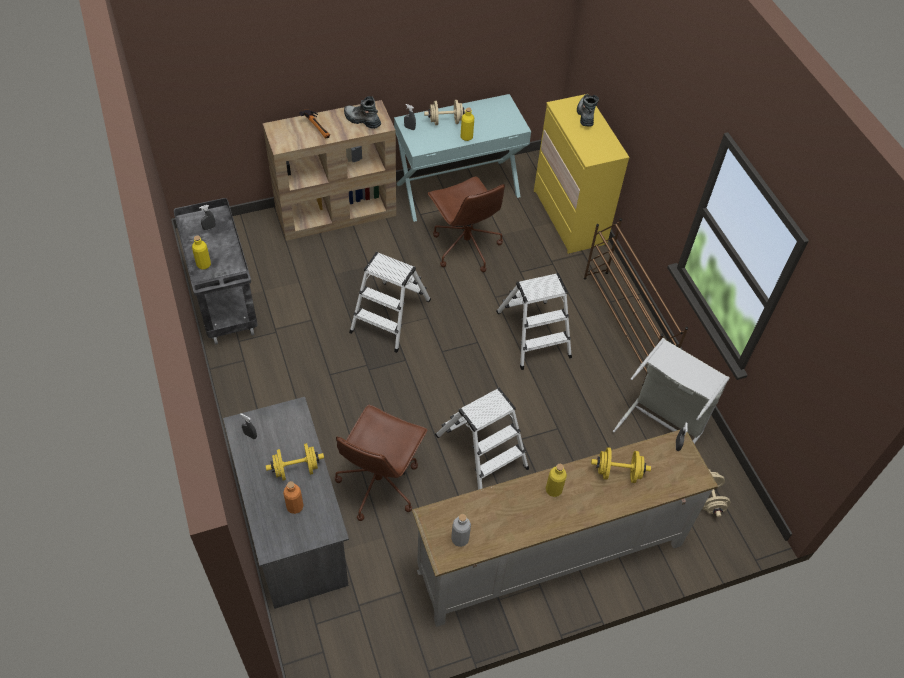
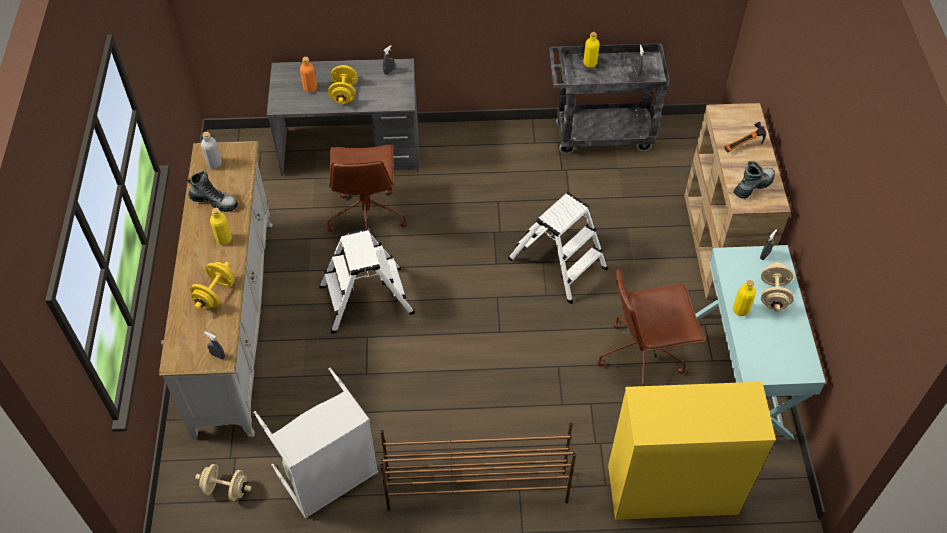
camera: 110 degrees right, 0 degrees up
brown office chair [335,405,427,521] -> brown office chair turned 135 degrees counterclockwise [327,145,407,232]
white step ladder [496,273,572,370] -> none
boot [577,94,599,126] -> boot moved to [188,171,238,212]

